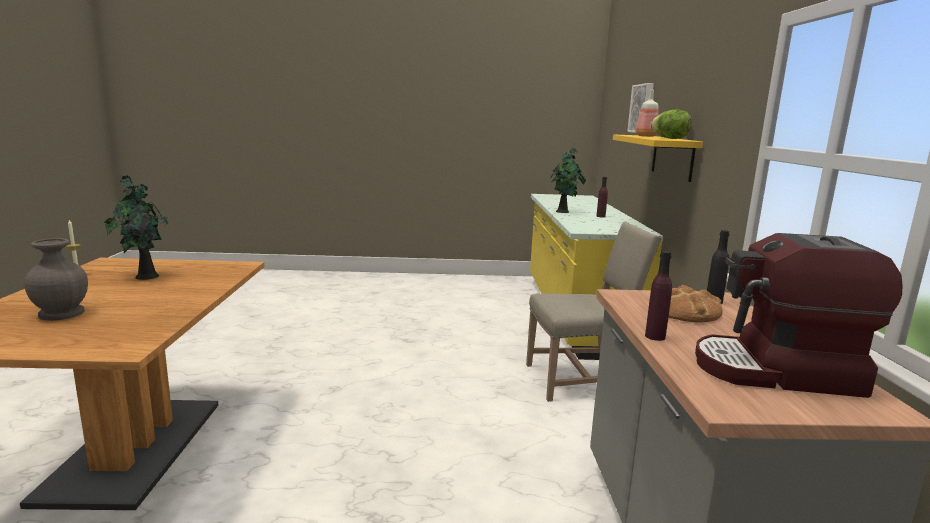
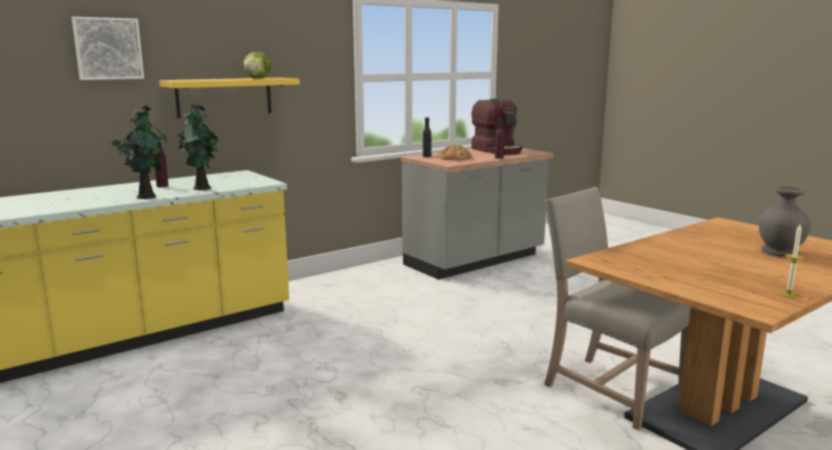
camera: 125 degrees left, 0 degrees up
potted plant [104,175,168,280] -> potted plant moved to [177,104,219,190]
beige chair [526,221,662,402] -> beige chair moved to [544,187,690,431]
bottle [636,90,659,137] -> none

